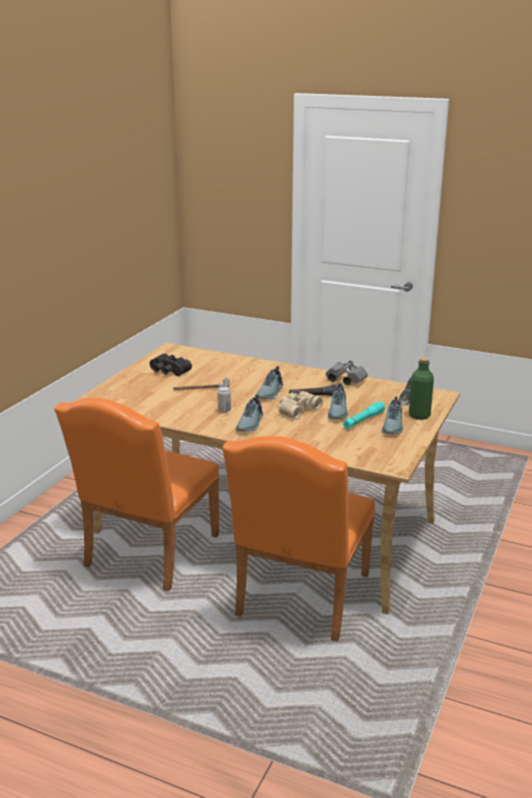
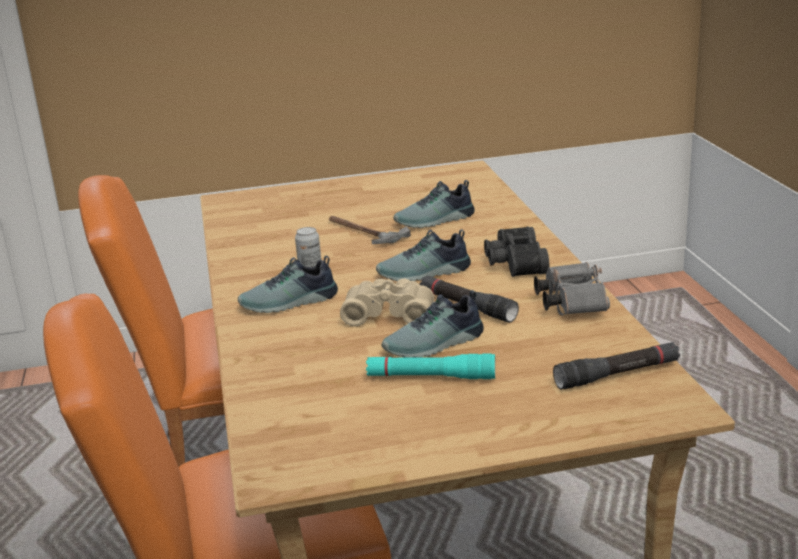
camera: 55 degrees right, 0 degrees up
black binoculars [150,354,192,376] -> black binoculars moved to [484,226,549,277]
shoe [382,396,403,434] -> shoe moved to [393,180,475,228]
green bottle [409,357,434,420] -> none

